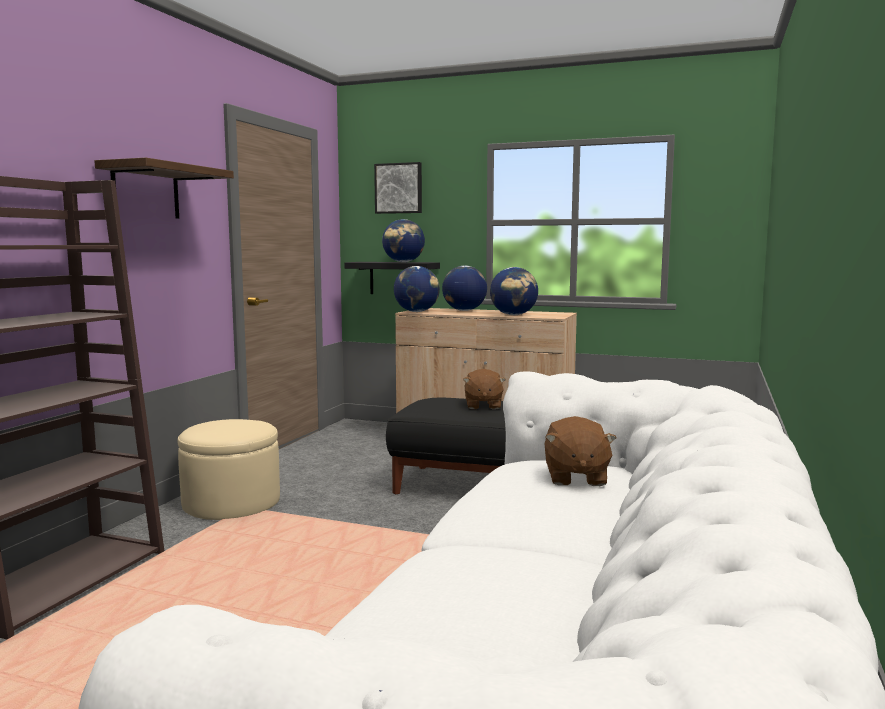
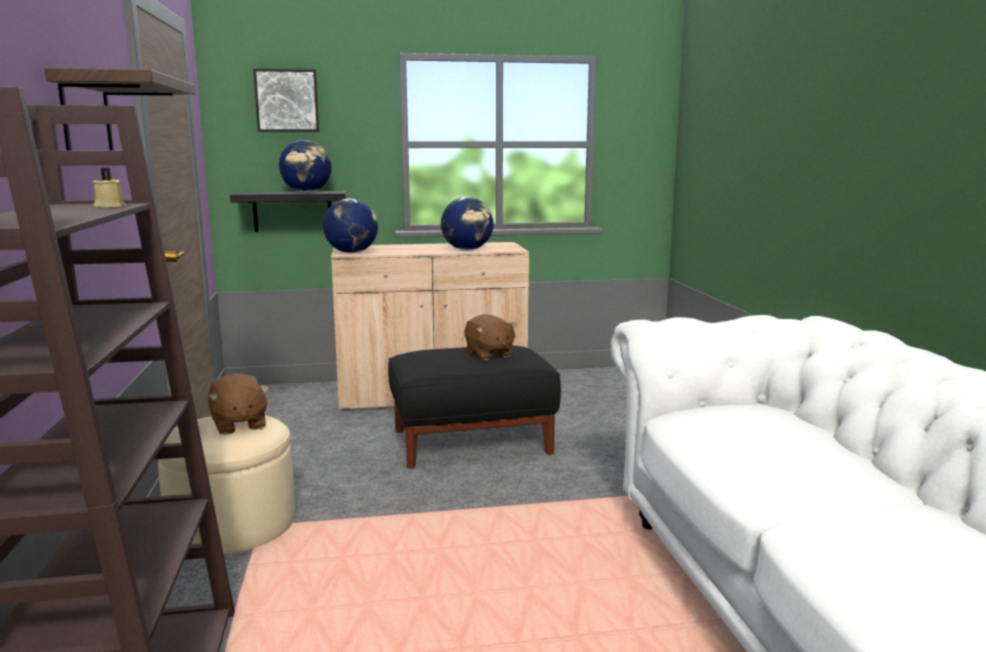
camera: 30 degrees left, 5 degrees up
globe [442,266,487,311] -> none
brown plush toy [545,416,617,486] -> brown plush toy moved to [208,373,269,435]
none -> beige candle [92,168,126,207]

